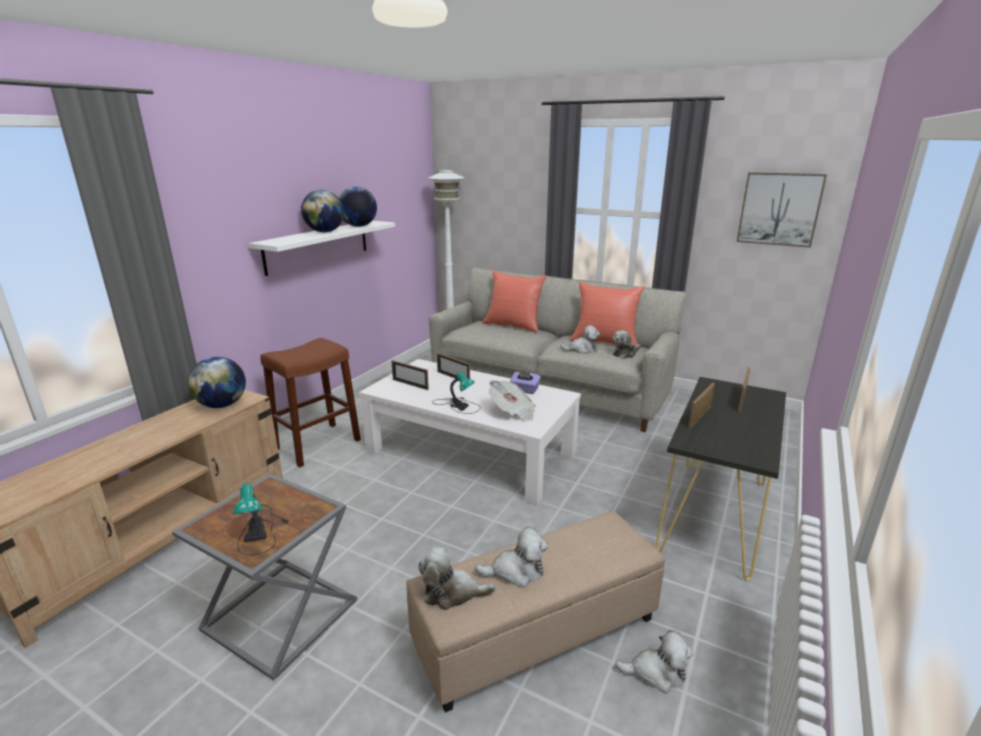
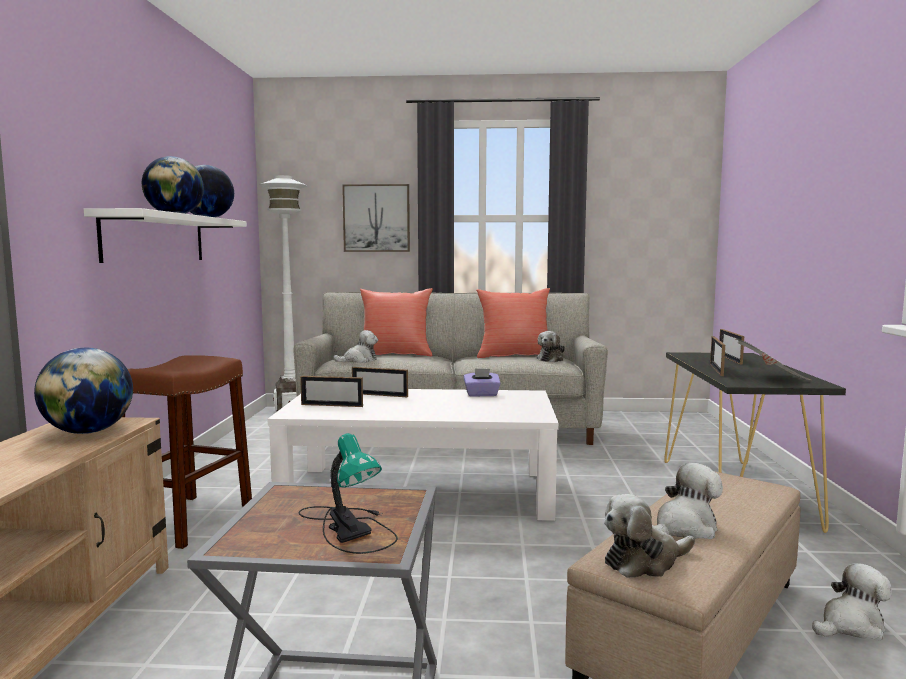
camera: 25 degrees left, 15 degrees down
table lamp [432,372,480,414] -> none
newspaper [489,380,536,421] -> newspaper moved to [736,339,811,380]
plush toy [560,325,600,354] -> plush toy moved to [333,330,378,363]
picture [736,172,827,248] -> picture moved to [342,184,410,252]

